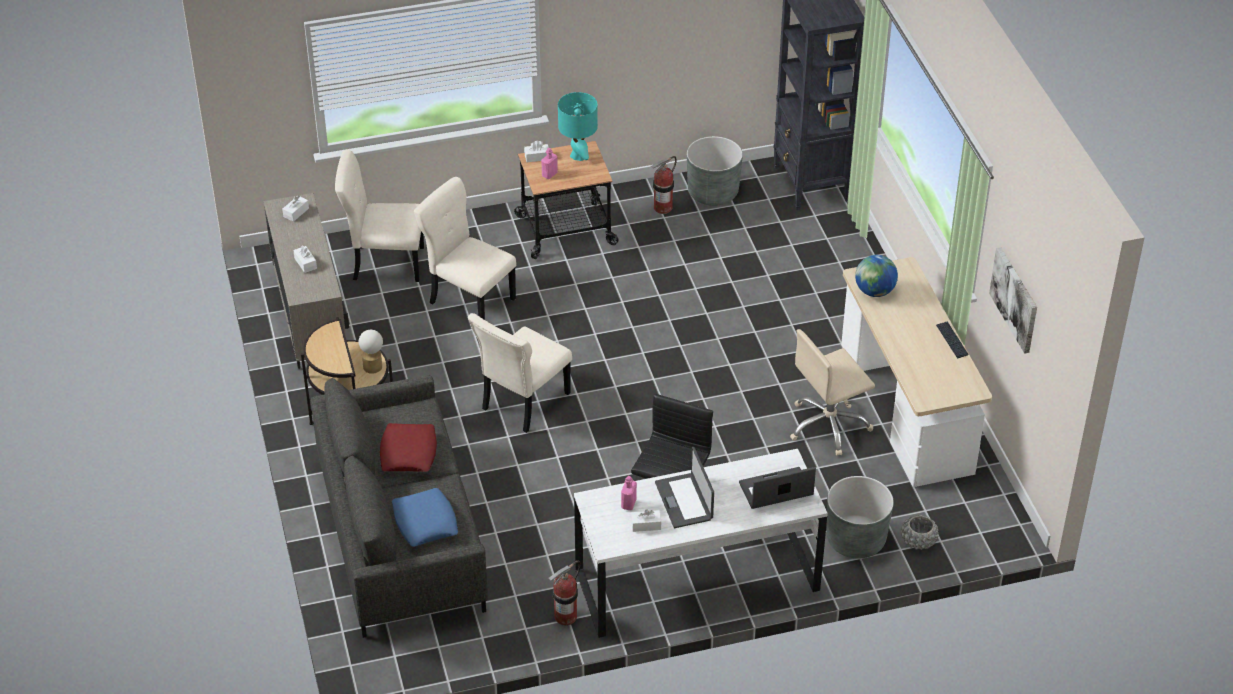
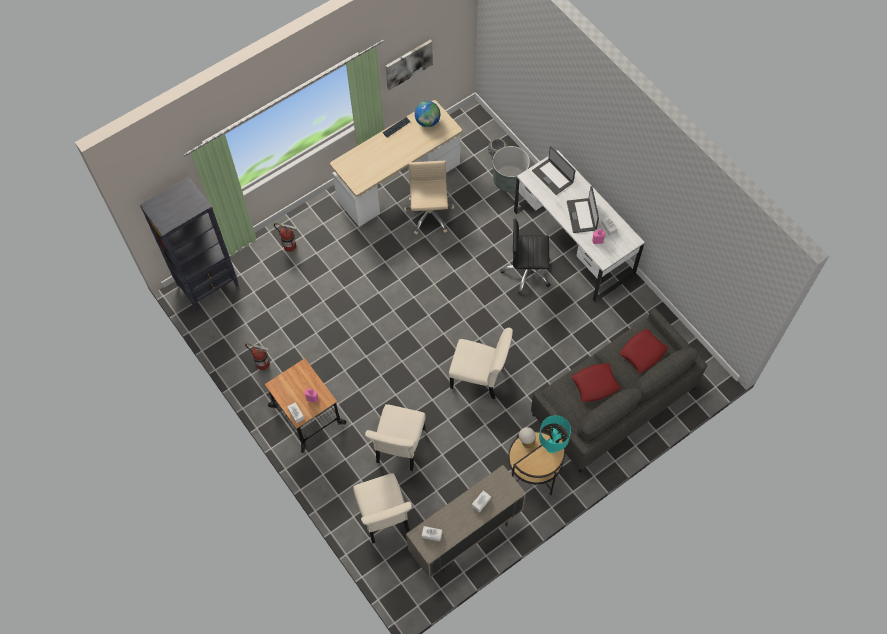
camera: 110 degrees left, 20 degrees up
blue pillow [392,488,458,547] -> red pillow [620,329,668,373]
fire extinguisher [548,561,581,626] -> fire extinguisher moved to [274,223,296,252]
turquoise table lamp [558,92,598,161] -> turquoise table lamp moved to [539,415,571,453]
laptop [655,447,714,528] -> laptop turned 120 degrees clockwise [567,186,599,233]
grey planter [687,136,743,206] -> none
beige office chair [790,329,875,456] -> beige office chair turned 135 degrees counterclockwise [404,161,454,235]
globe [855,255,898,297] -> globe moved to [415,101,440,127]

